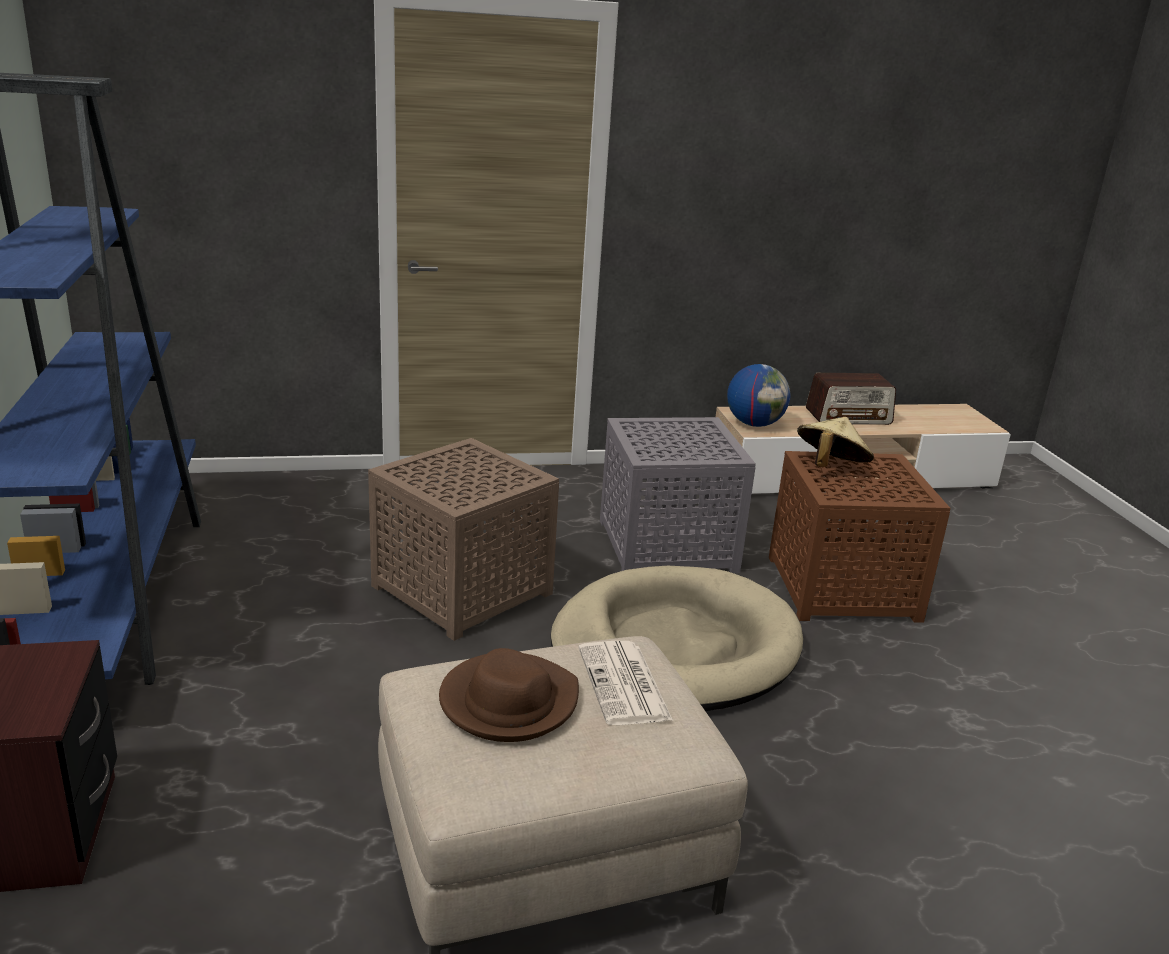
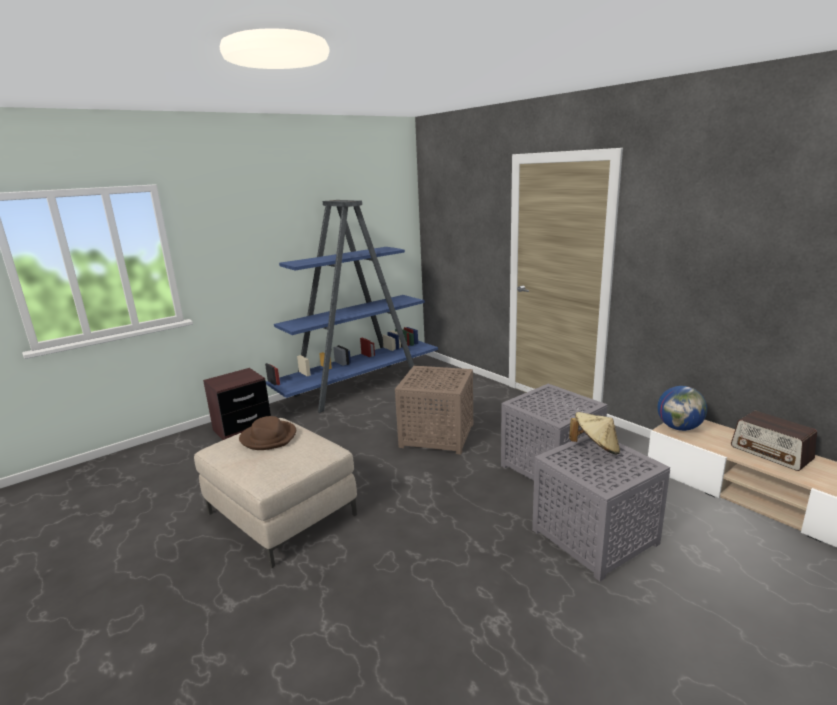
camera: 65 degrees right, 5 degrees down
beige dog bed [551,566,803,711] -> none
newspaper [578,641,673,725] -> none
brown side table [769,451,950,622] -> grey side table [532,435,670,581]

